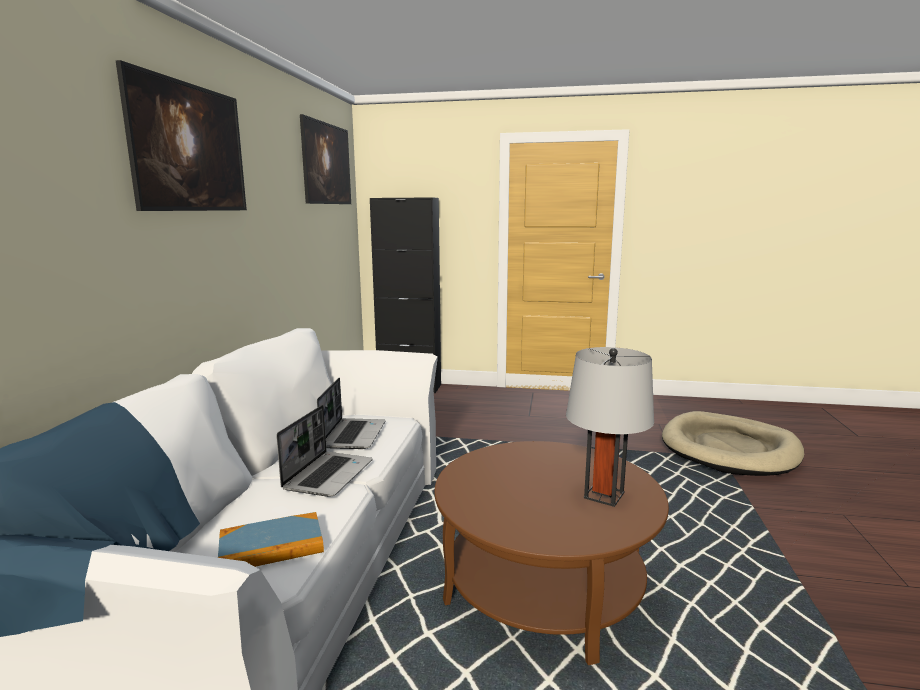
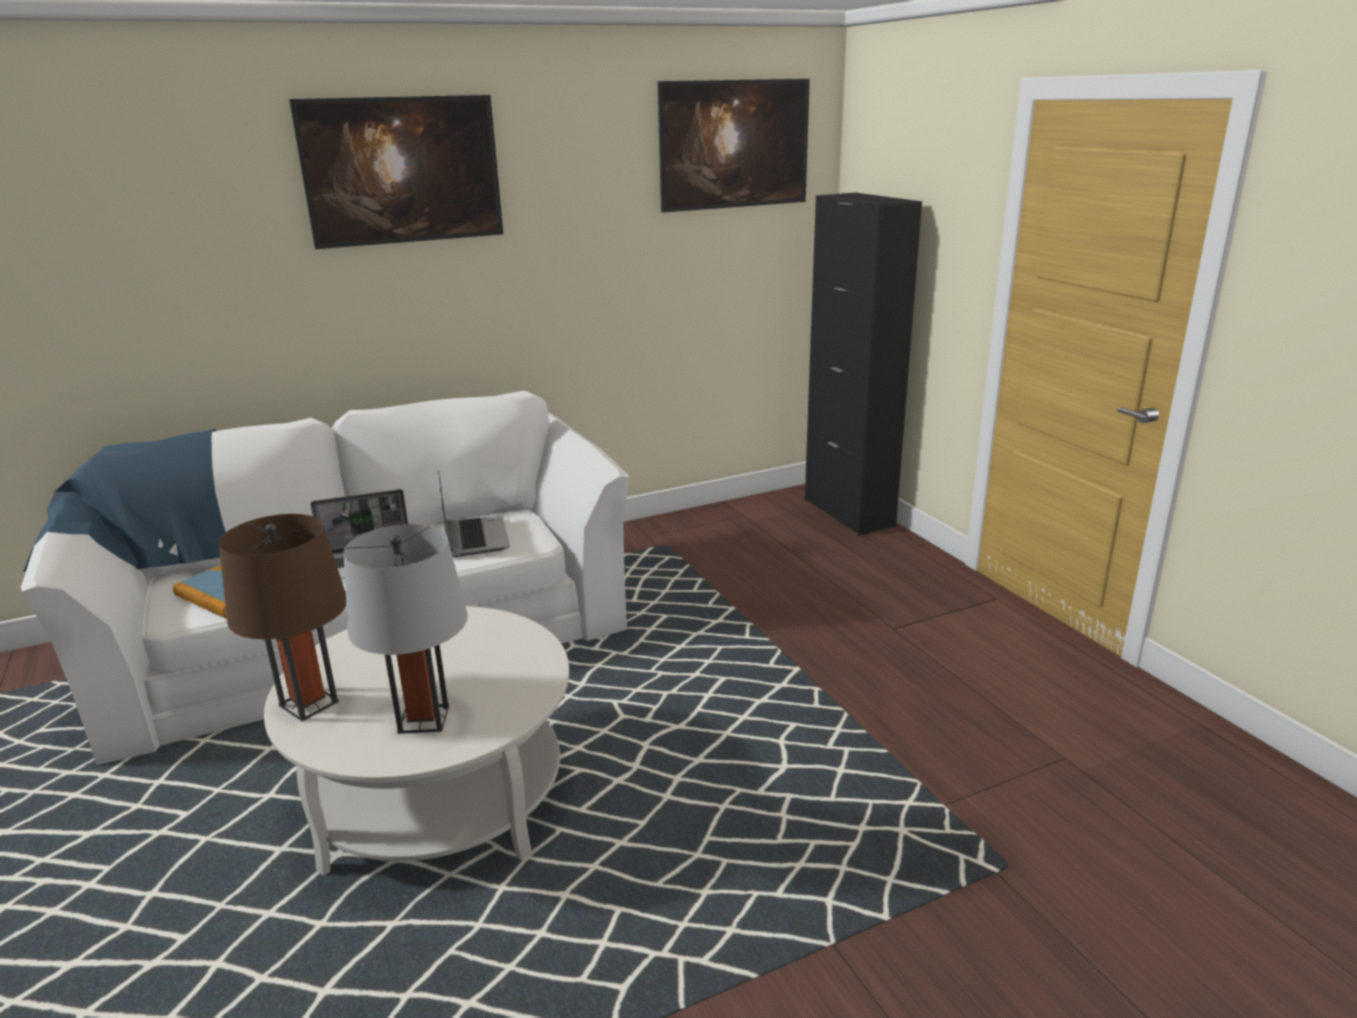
camera: 55 degrees right, 10 degrees up
laptop [317,378,386,449] -> laptop turned 75 degrees counterclockwise [438,470,510,557]
brown coffee table [435,441,669,665] -> white coffee table [264,606,569,876]
beige dog bed [662,411,804,476] -> none
none -> brown table lamp [219,514,346,721]

